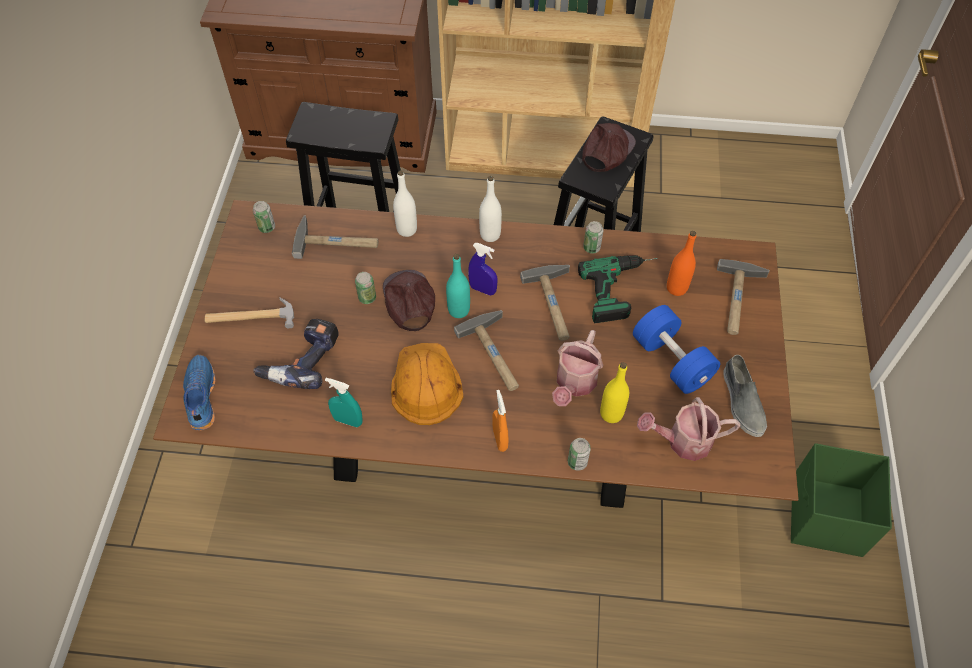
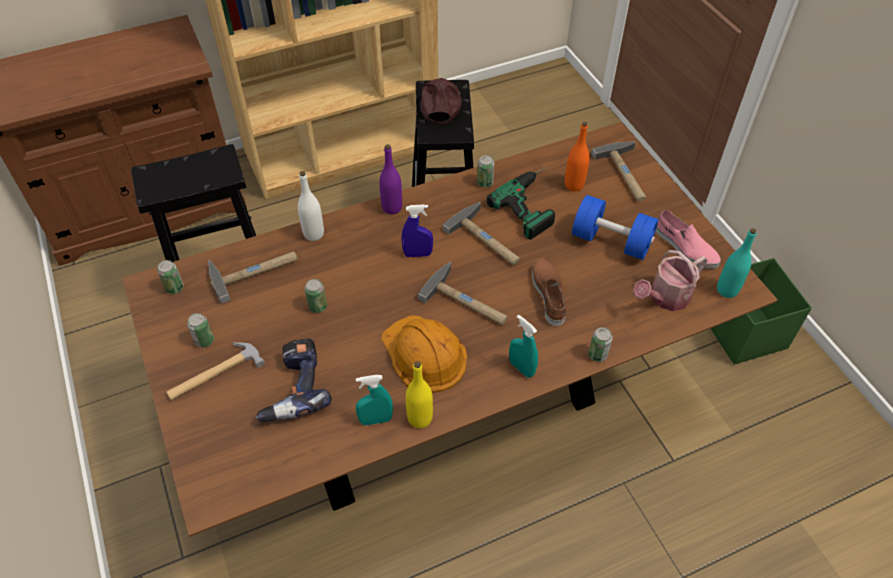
camera: 30 degrees left, 5 degrees down
blue shoe [183,355,215,431] -> none
brown cap [383,270,435,331] -> none
turquoise bottle [446,254,470,318] -> turquoise bottle moved to [717,228,757,298]
white bottle [479,176,502,242] -> purple bottle [379,144,402,214]
orange spray bottle [492,390,509,452] -> turquoise spray bottle [509,315,538,378]
watering can [552,330,603,406] -> brown shoe [532,258,566,326]
yellow bottle [600,362,629,423] -> yellow bottle moved to [406,361,433,428]
grey shoe [723,355,767,437] -> pink shoe [656,210,721,269]
none -> can [187,313,214,348]

